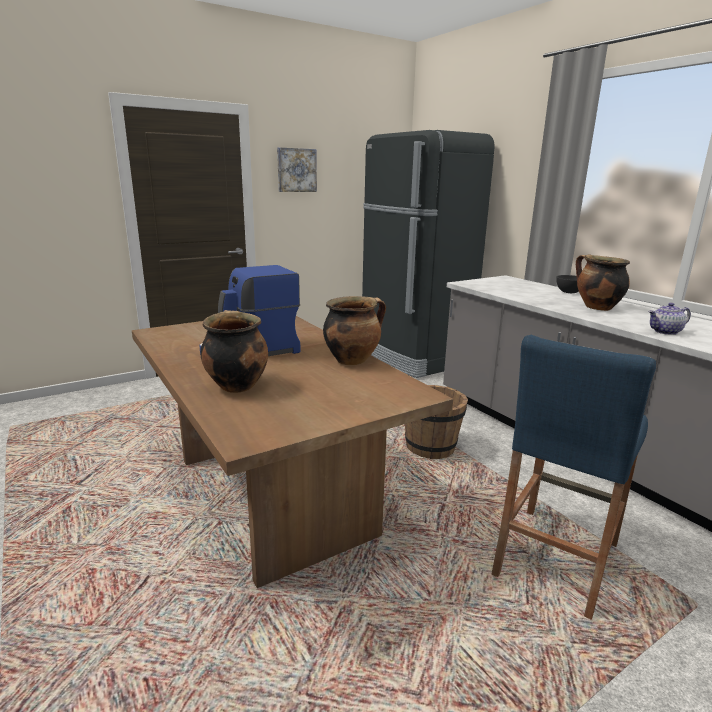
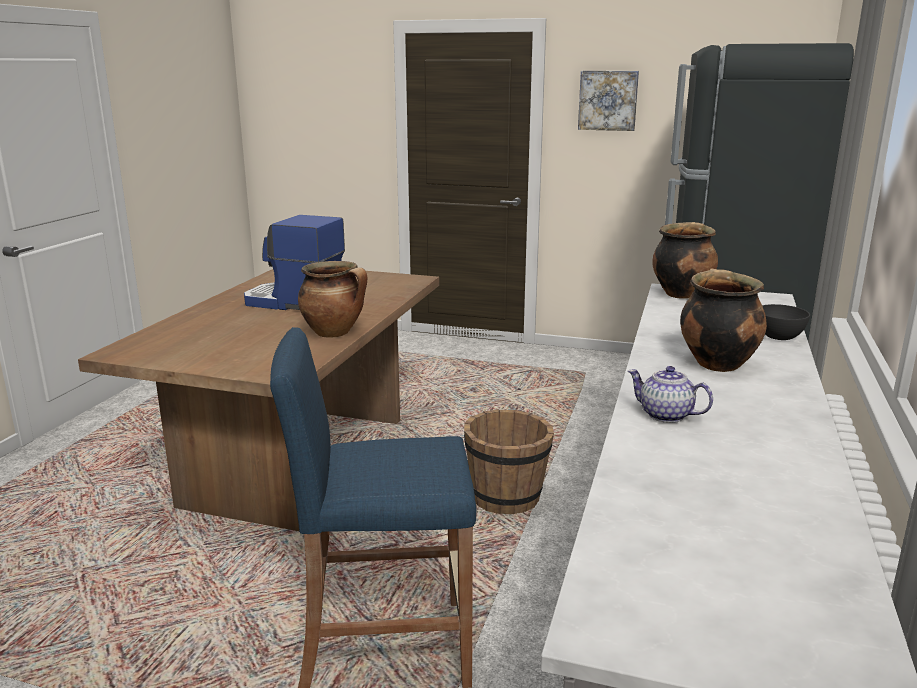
camera: 50 degrees right, 0 degrees up
cooking pot [200,310,268,393] -> cooking pot moved to [652,222,718,299]

